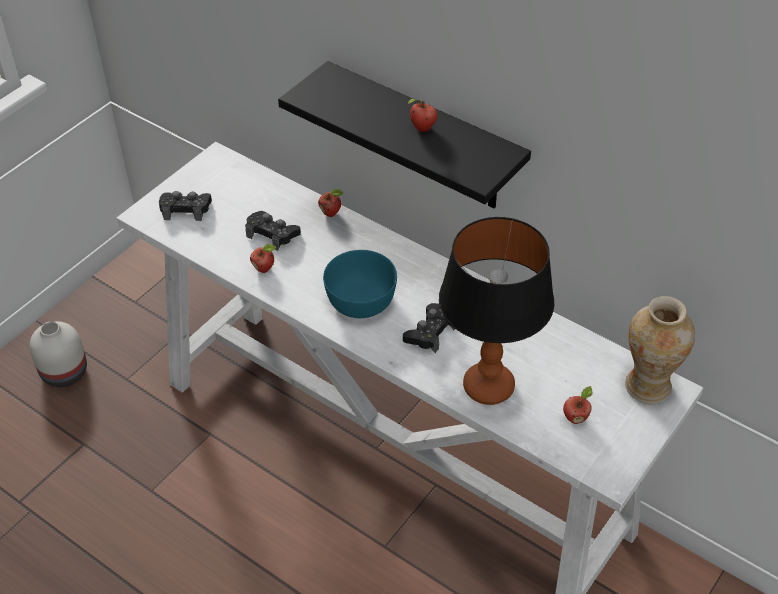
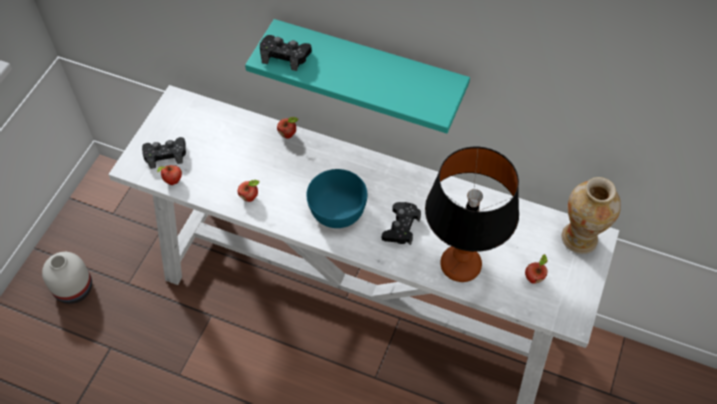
camera: 15 degrees left, 10 degrees up
black game controller [245,211,301,251] -> black game controller moved to [260,35,312,71]
black shelf [278,61,531,208] -> turquoise shelf [245,19,470,133]
apple [408,99,438,132] -> apple moved to [157,165,182,185]

